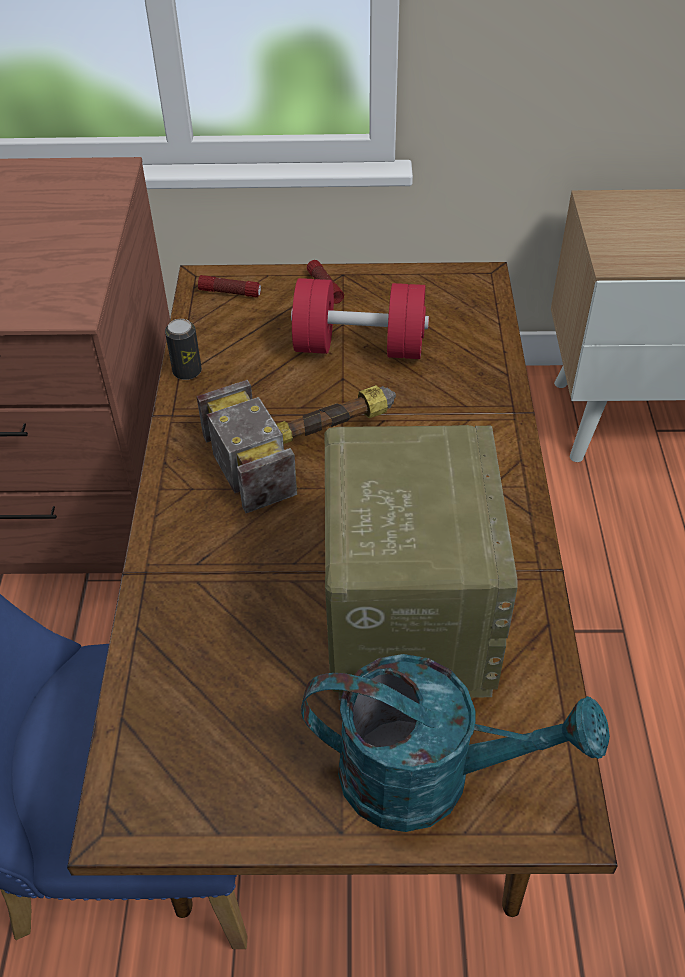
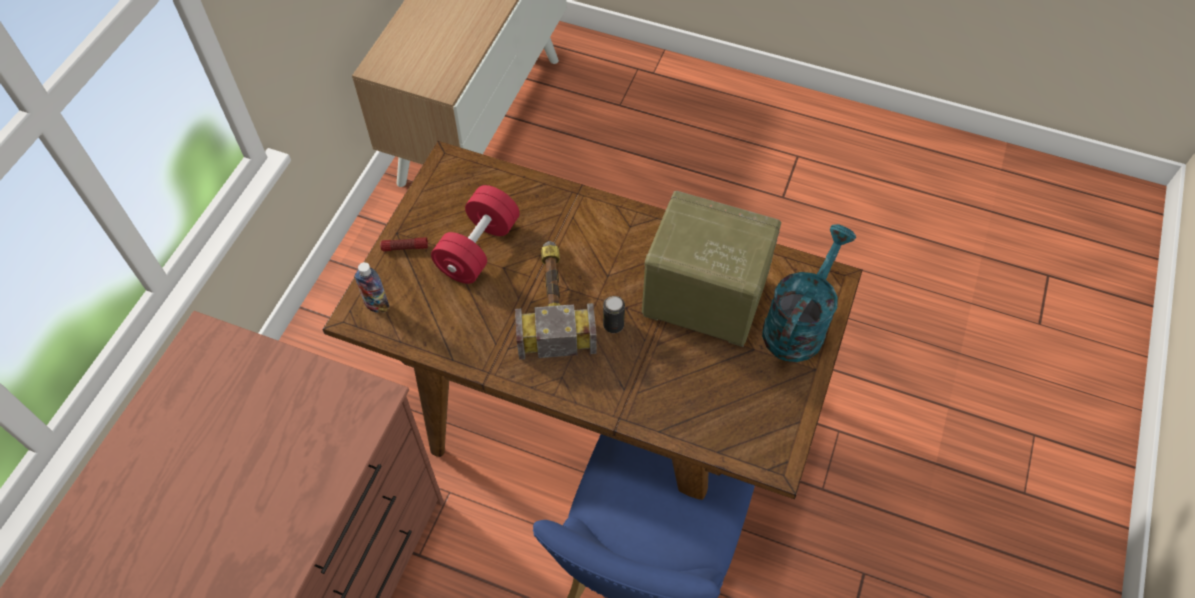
camera: 70 degrees left, 10 degrees up
can [165,319,202,380] -> can moved to [603,296,625,333]
flashlight [198,275,261,297] -> bottle [354,262,389,313]

